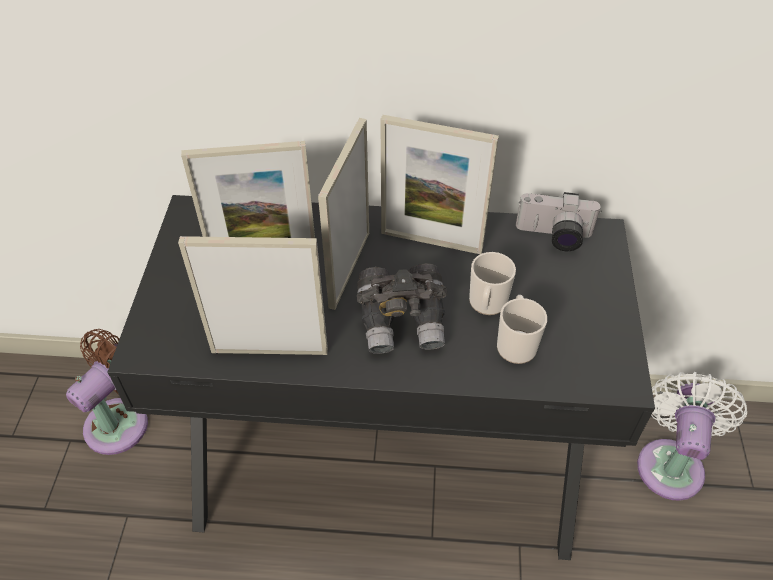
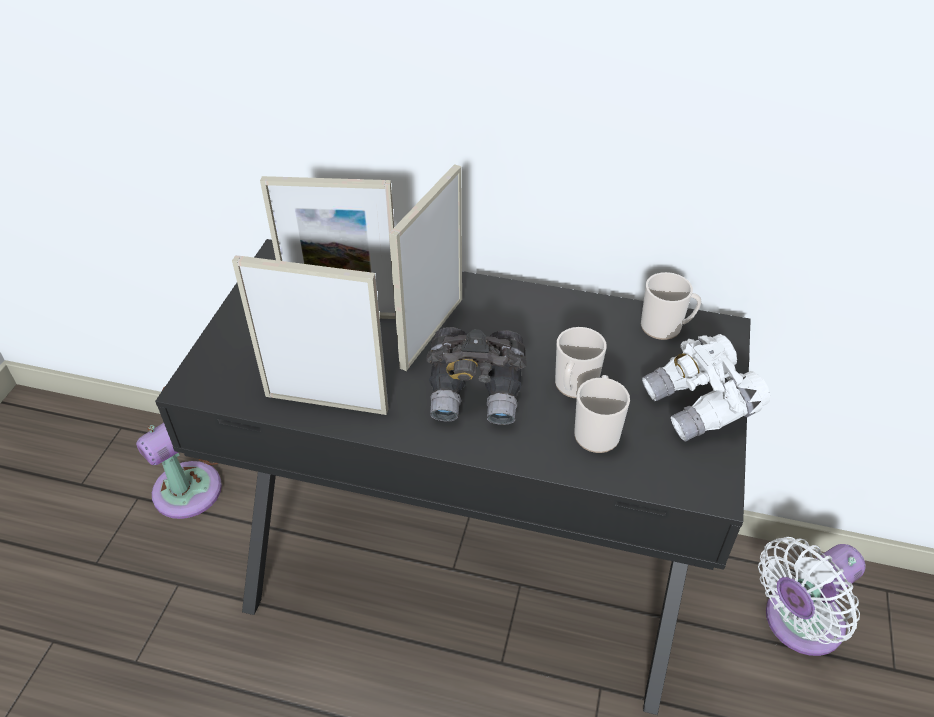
camera: 10 degrees right, 5 degrees down
picture frame [380,115,499,254] -> none
camera [516,192,602,251] -> mug [641,272,702,340]
white fan [637,372,747,501] -> white fan turned 150 degrees counterclockwise [758,537,866,656]
none -> white binoculars [642,334,771,442]

